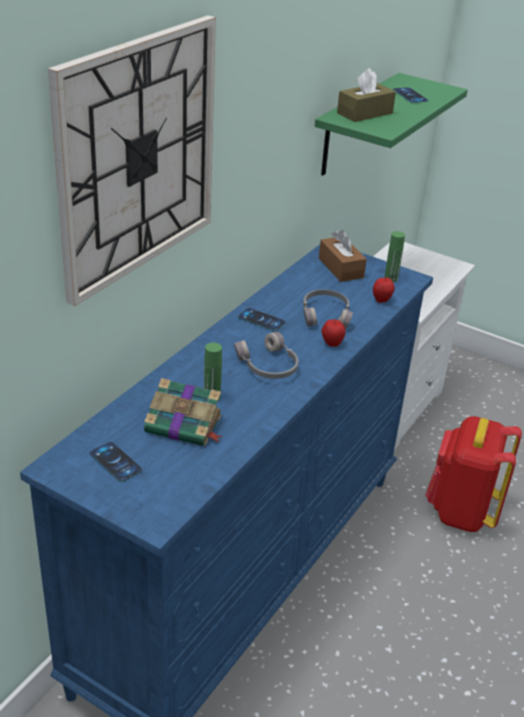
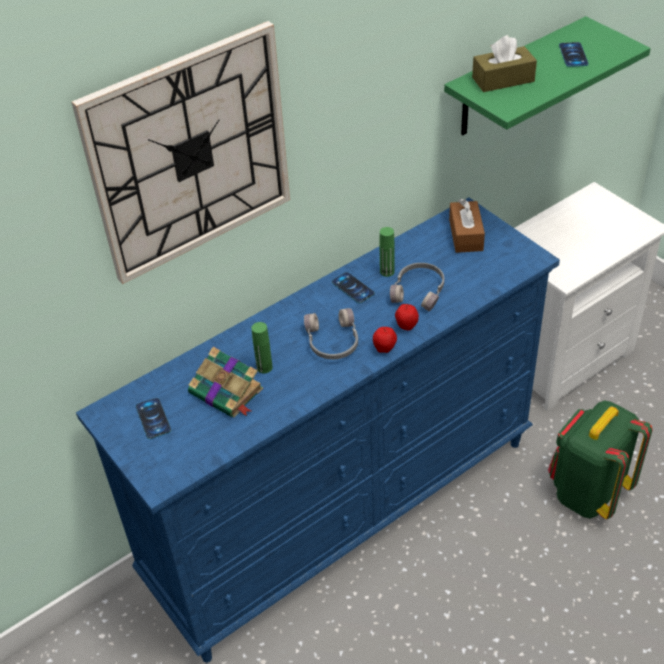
camera: 25 degrees right, 10 degrees up
apple [373,277,395,303] -> apple moved to [373,327,397,353]
green bottle [384,231,405,282] -> green bottle moved to [379,227,395,277]
red backpack [425,416,522,532] -> green backpack [548,401,652,519]

